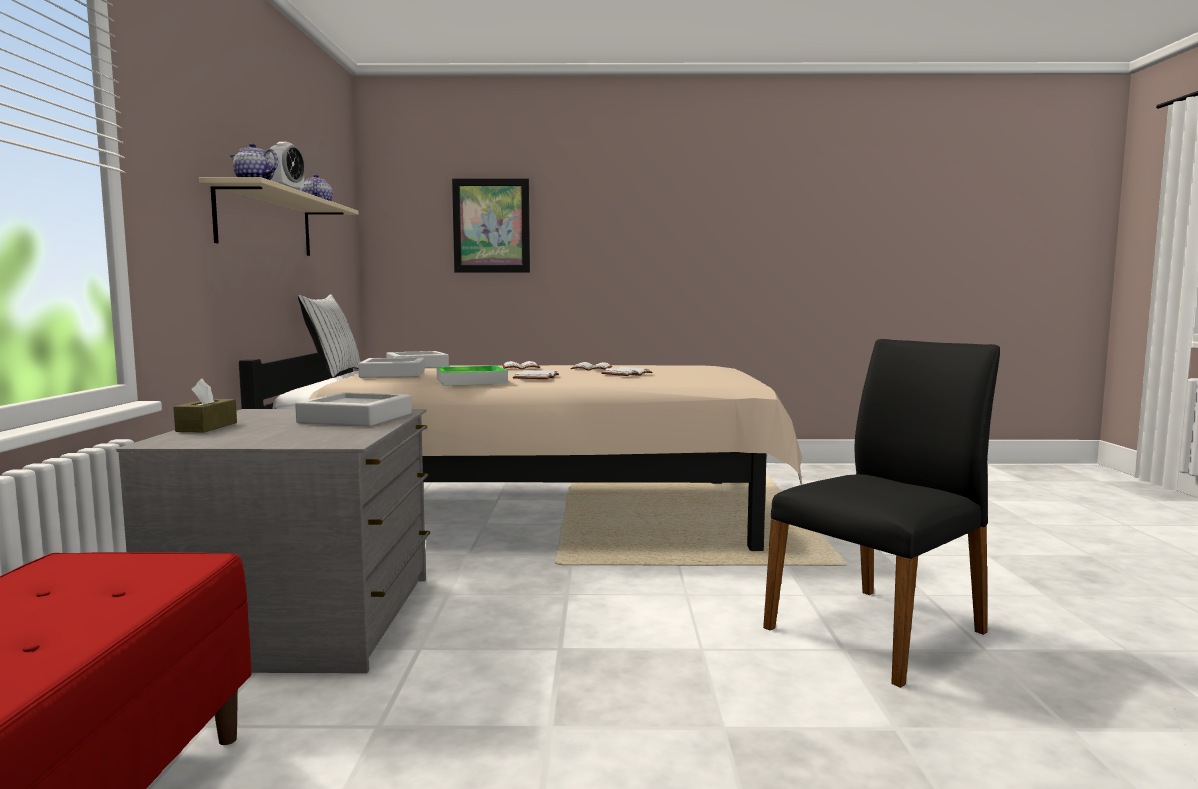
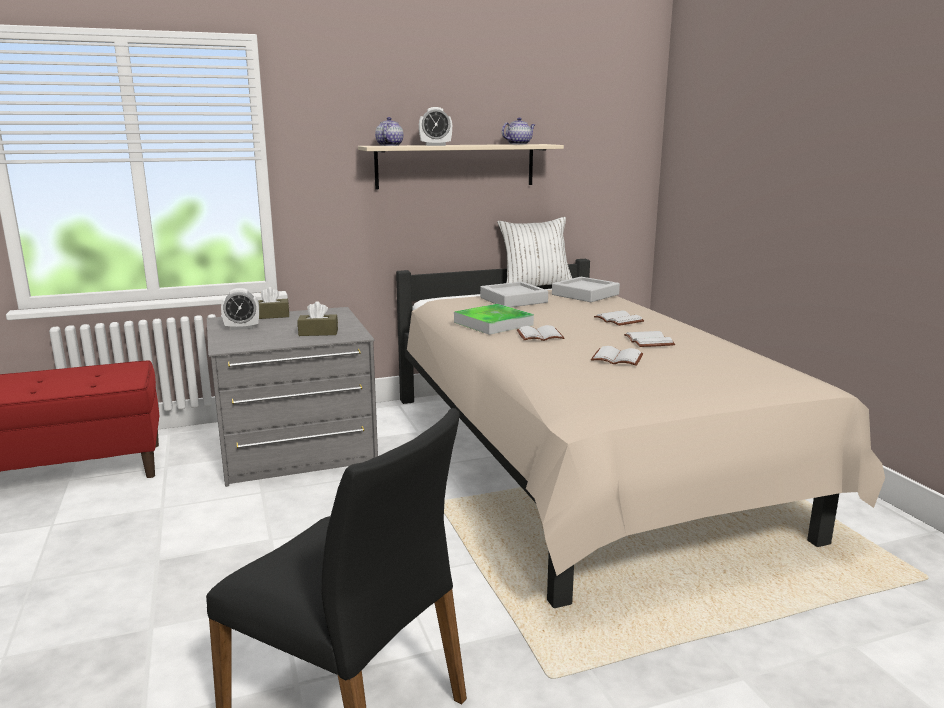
camera: 70 degrees right, 10 degrees up
grey tray [295,392,412,426] -> brown tissue box [297,301,338,336]
picture [452,178,530,273] -> none
none -> alarm clock [221,288,259,330]

